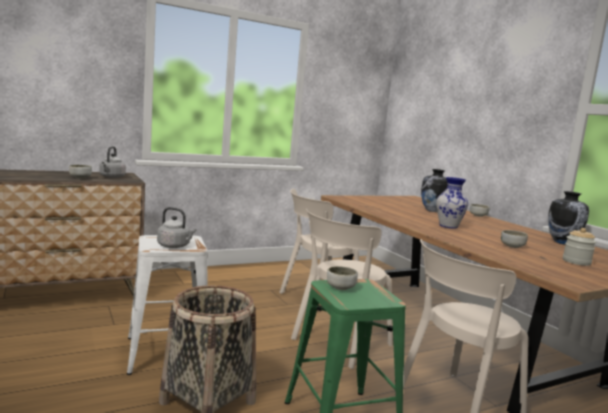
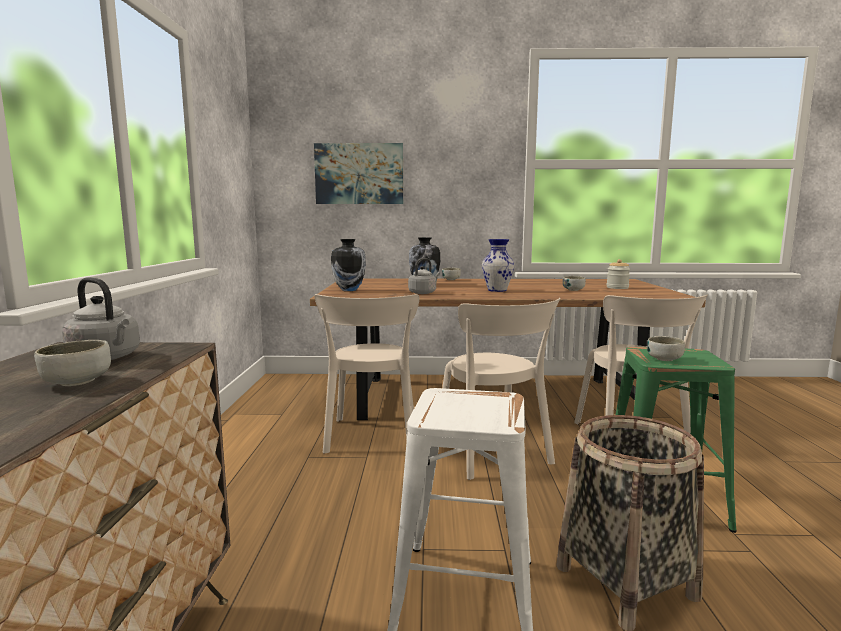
camera: 60 degrees left, 0 degrees up
grey kettle [157,207,196,248] -> grey kettle moved to [408,258,440,294]
vase [548,191,589,244] -> vase moved to [331,239,366,291]
none -> picture [314,143,403,204]

